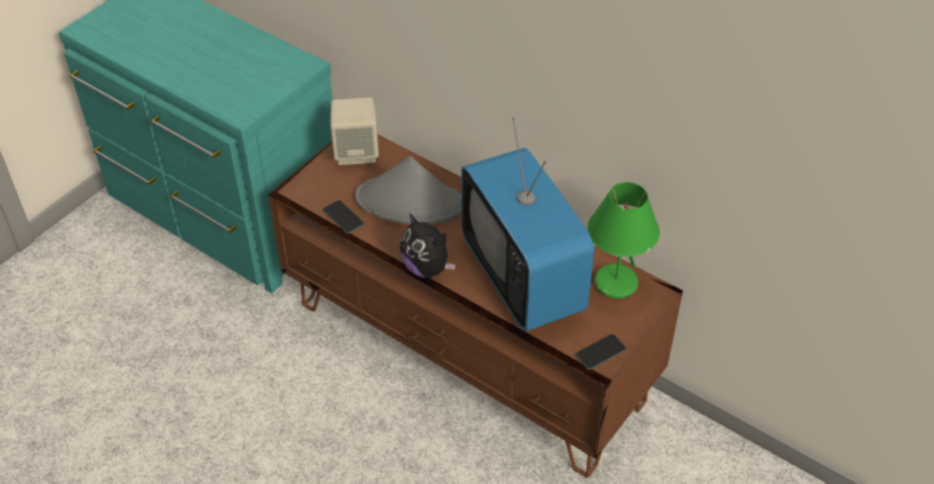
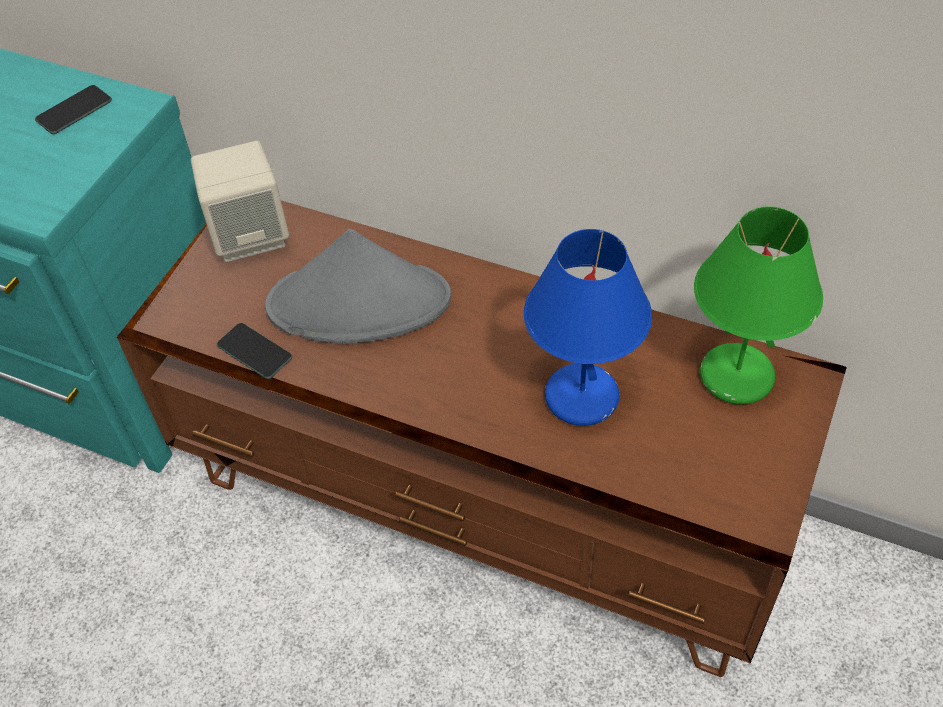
camera: 10 degrees left, 5 degrees up
plush toy [400,213,456,278] -> none
television [461,118,595,331] -> blue table lamp [524,229,652,426]
phone [575,334,626,370] -> phone moved to [35,85,112,134]

